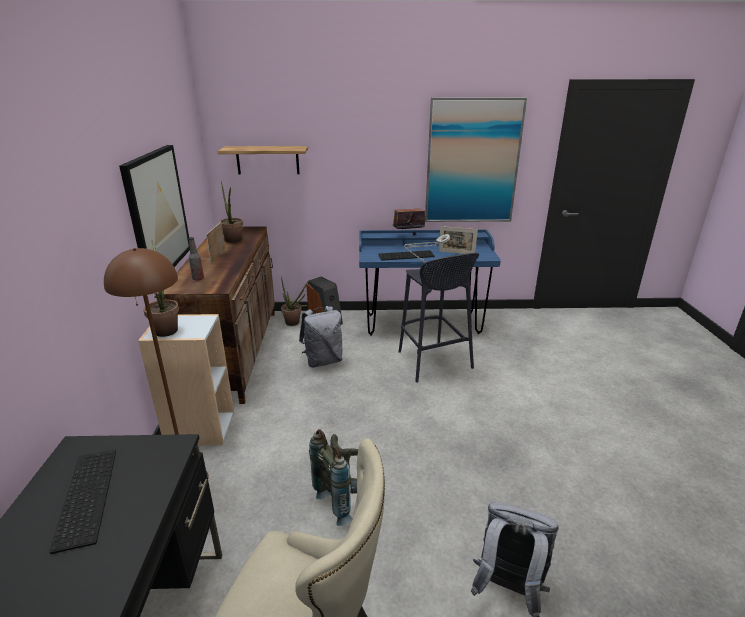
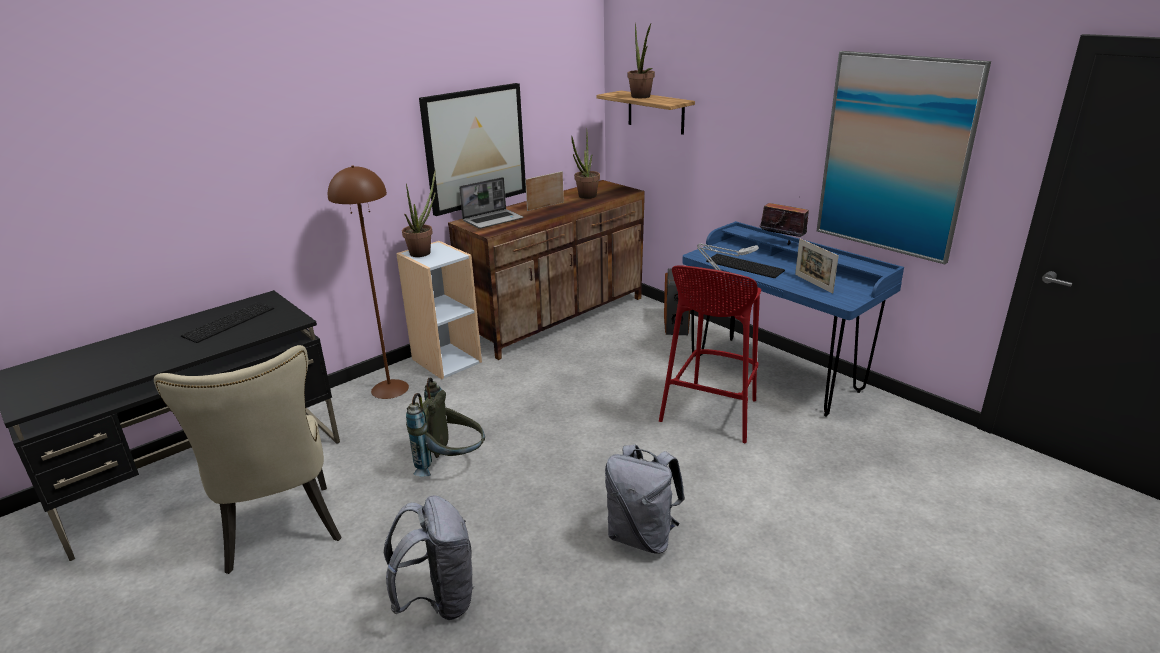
camera: 50 degrees right, 0 degrees up
bottle [188,237,204,281] -> laptop [459,177,523,229]
potted plant [281,276,309,326] -> potted plant moved to [627,22,655,98]
grey backpack [299,306,342,368] -> grey backpack moved to [605,444,685,554]
grey stool [398,253,479,383] -> red stool [659,265,761,443]

